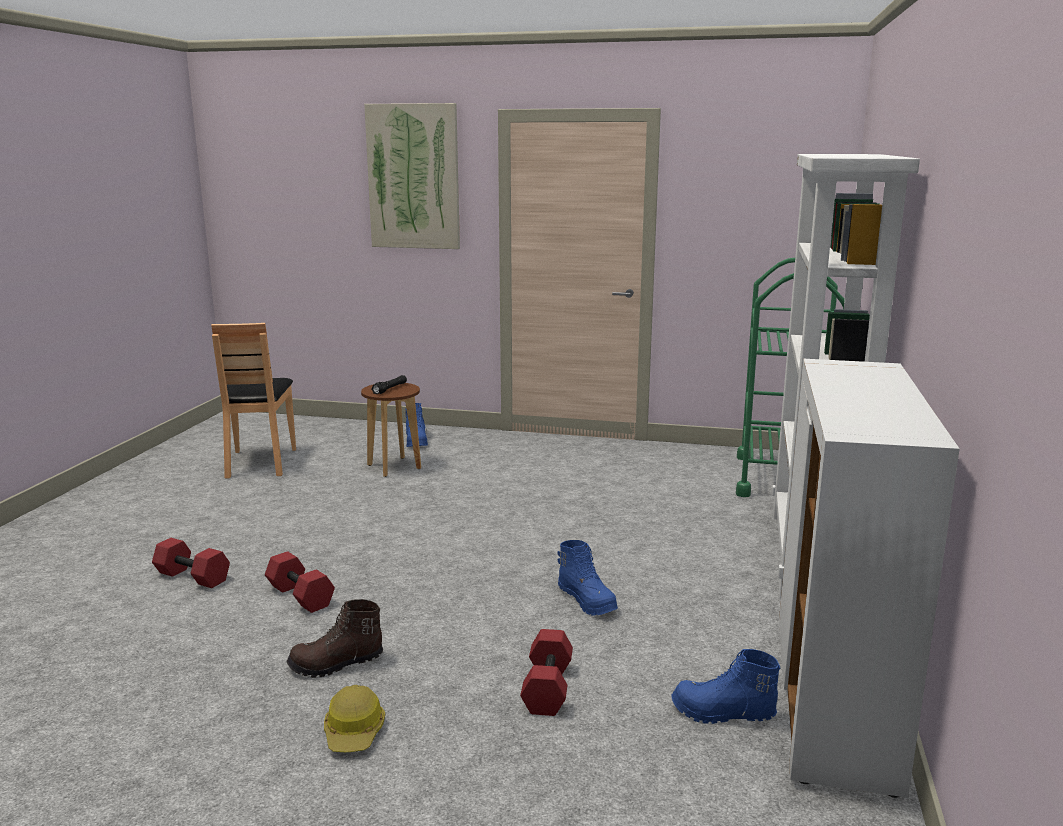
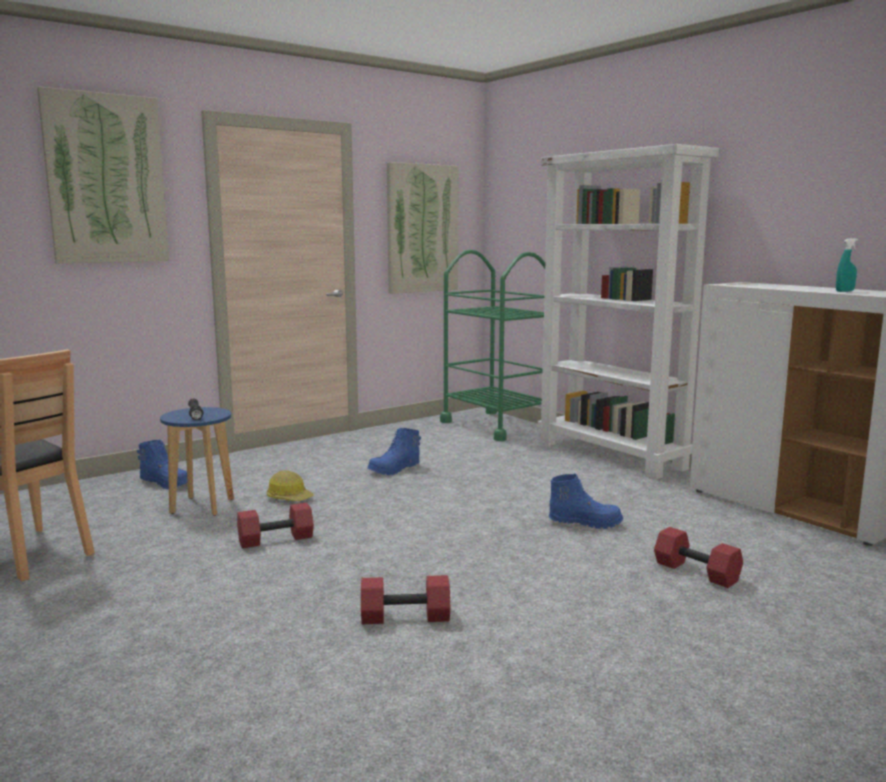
camera: 50 degrees left, 5 degrees down
red dumbbell [152,538,230,588] -> red dumbbell moved to [237,503,314,548]
brown boot [287,599,383,678] -> none
hard hat [324,685,385,752] -> hard hat moved to [267,470,314,501]
brown stool [361,383,421,477] -> blue stool [160,407,234,516]
blue boot [671,649,780,724] -> blue boot moved to [367,428,421,475]
none -> picture [387,162,459,294]
none -> turquoise spray bottle [836,238,858,292]

